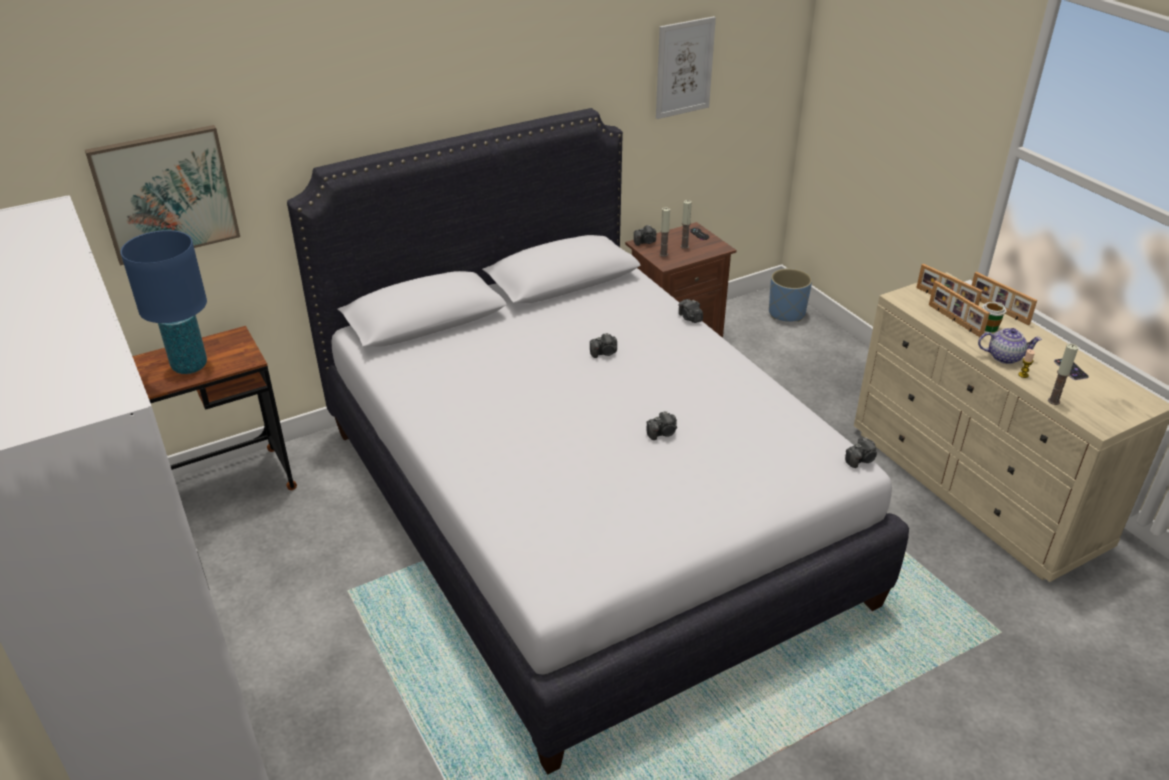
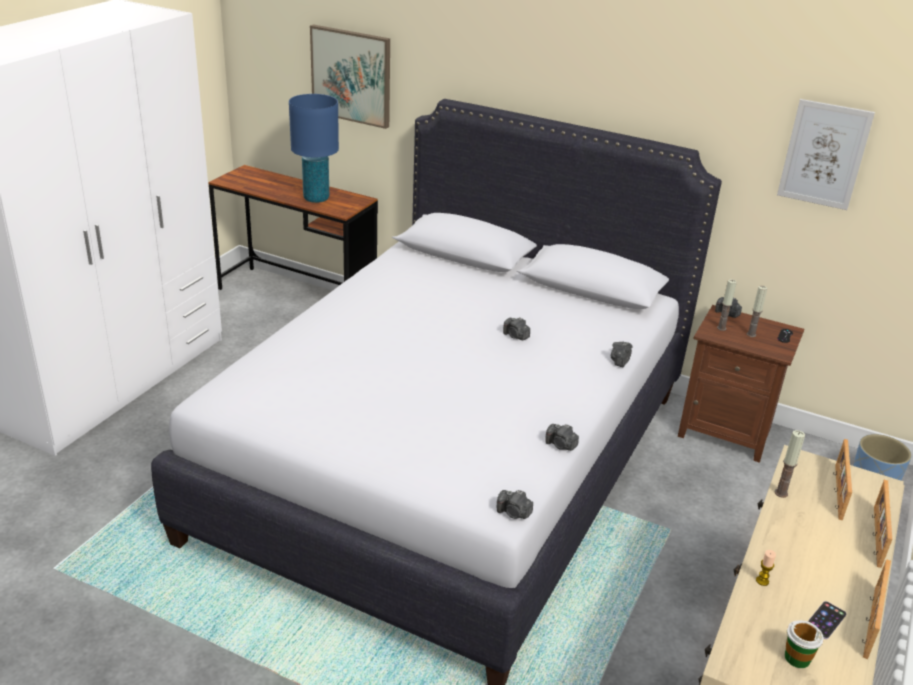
camera: 55 degrees right, 5 degrees down
camera [646,411,677,440] -> camera moved to [545,424,579,451]
picture frame [929,281,990,337] -> picture frame moved to [862,559,891,659]
teapot [978,328,1042,364] -> none
cup [982,302,1006,333] -> cup moved to [785,620,824,668]
candle [1048,344,1078,405] -> candle moved to [775,430,805,498]

